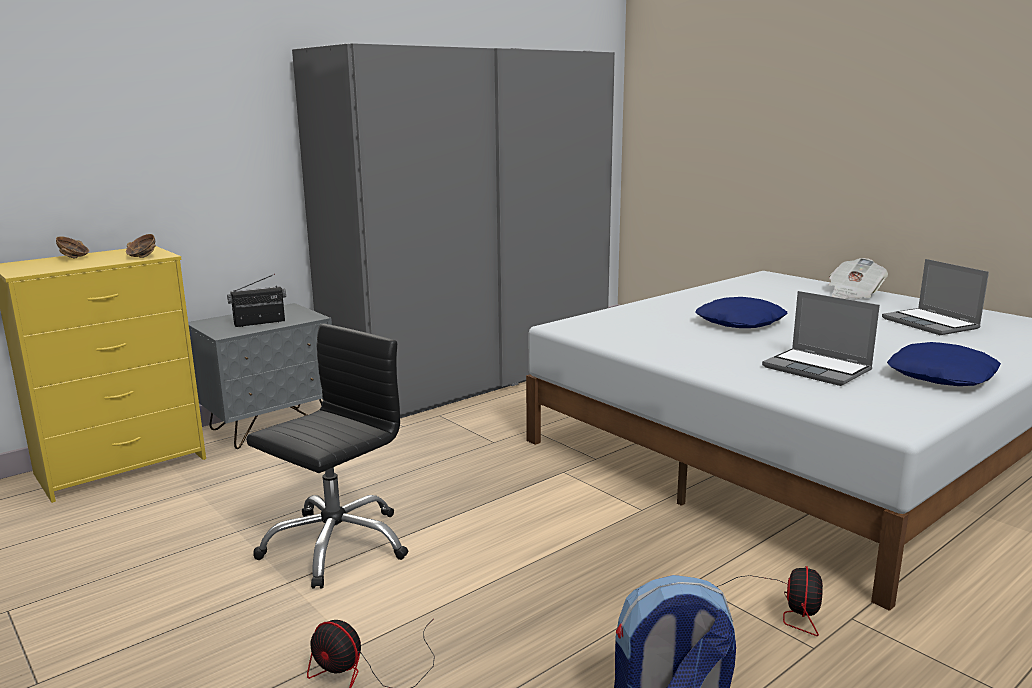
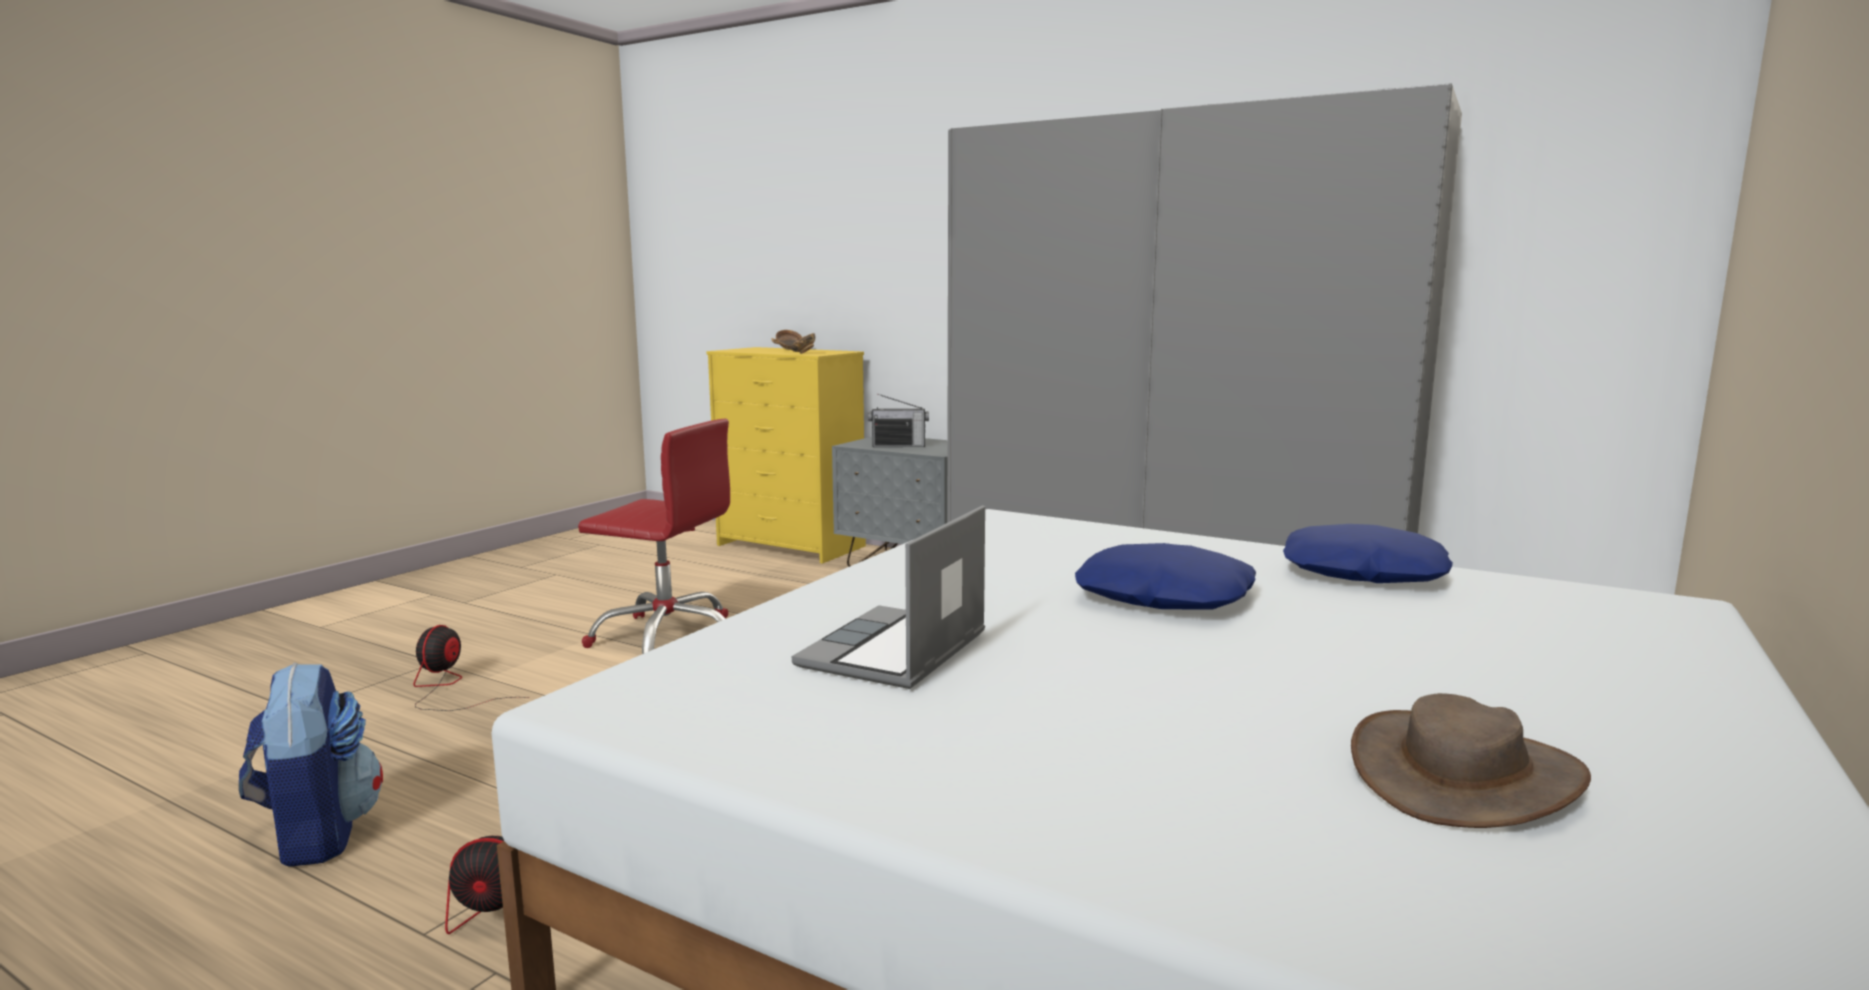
camera: 70 degrees right, 5 degrees down
radio [227,274,286,327] -> radio turned 135 degrees clockwise [868,394,929,447]
black office chair [246,324,408,589] -> red office chair [578,419,730,654]
newspaper [829,258,888,299] -> none
laptop [882,259,989,335] -> brown hat [1351,693,1591,828]
blue pillow [887,342,1001,386] -> blue pillow moved to [1283,524,1453,583]

